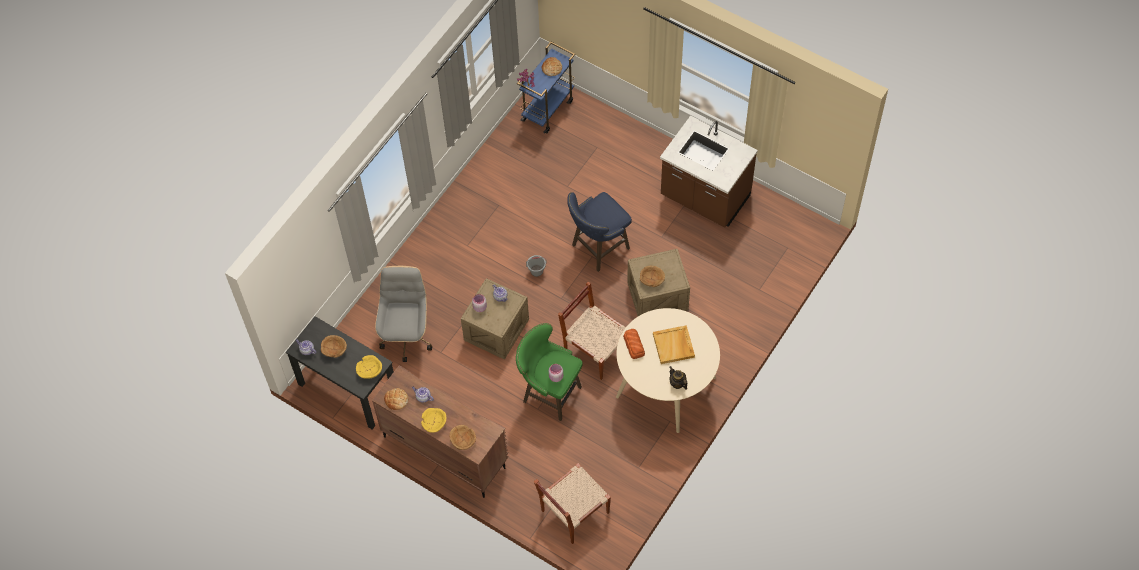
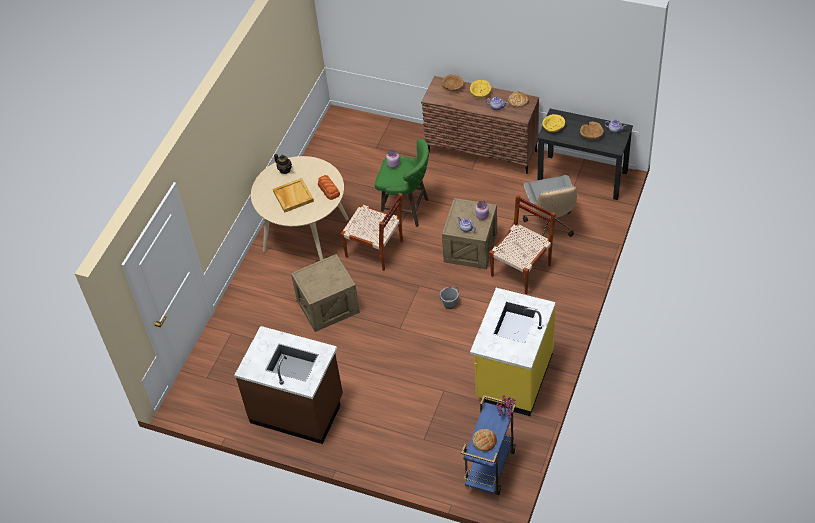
camera: 170 degrees right, 10 degrees down
chair [534,463,611,544] -> chair moved to [489,195,556,294]
blue stool [567,192,632,272] -> none
brown bowl [640,266,665,287] -> none
none -> yellow counter [470,288,556,416]

